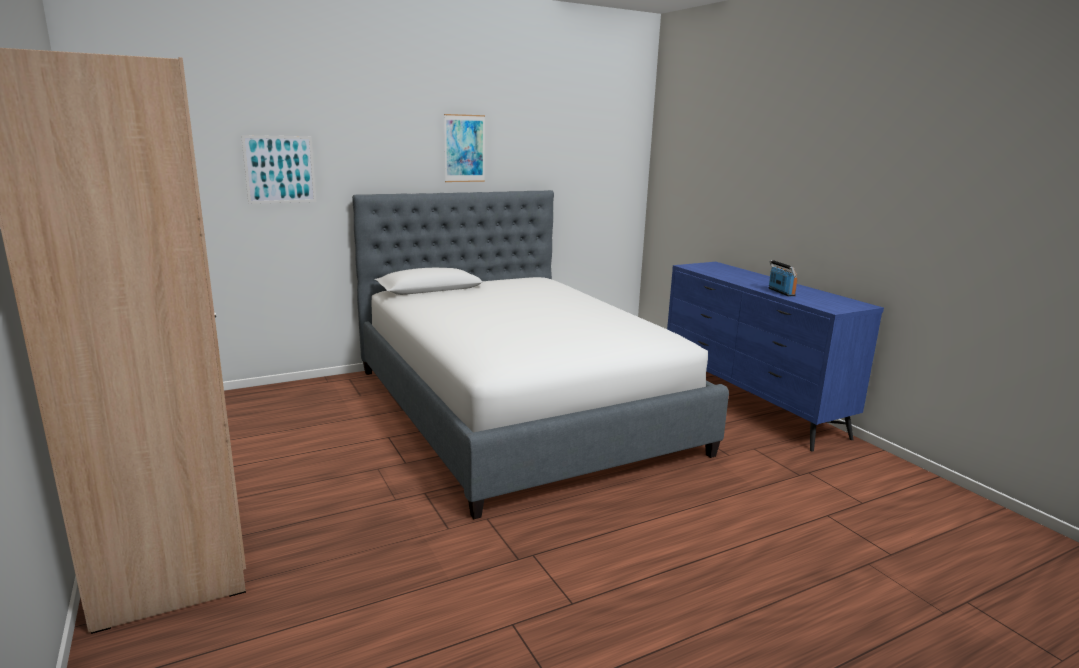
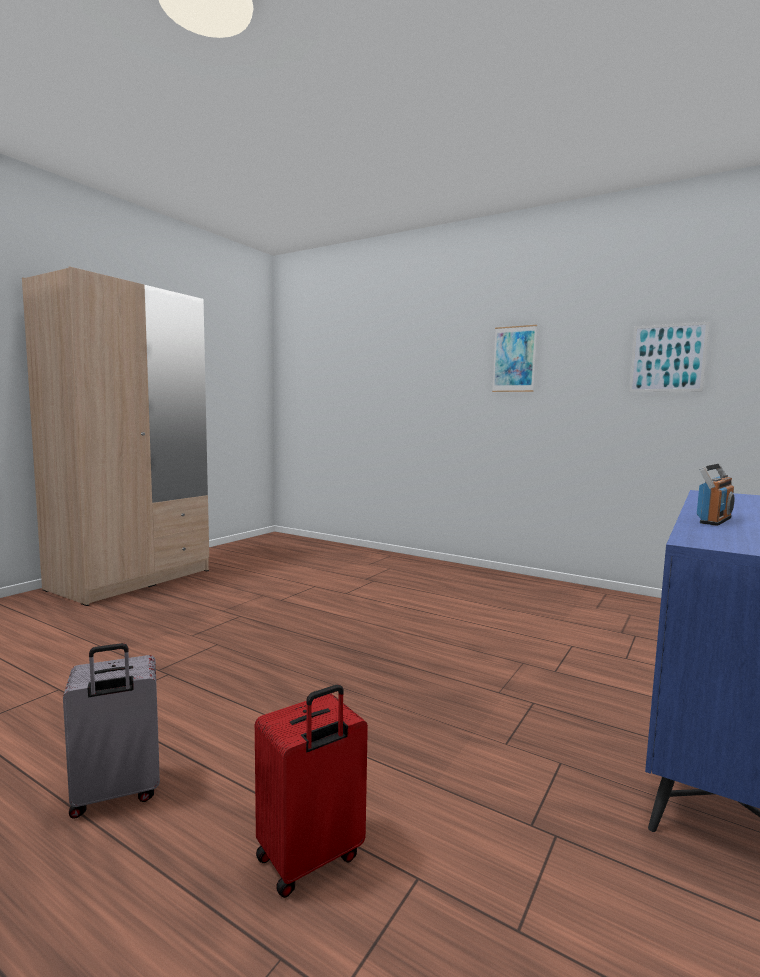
camera: 60 degrees right, 10 degrees down
picture [241,135,316,204] -> picture moved to [629,322,709,392]
bed [352,190,729,519] -> none
none -> grey suitcase [63,643,160,819]
none -> red suitcase [255,685,368,898]

